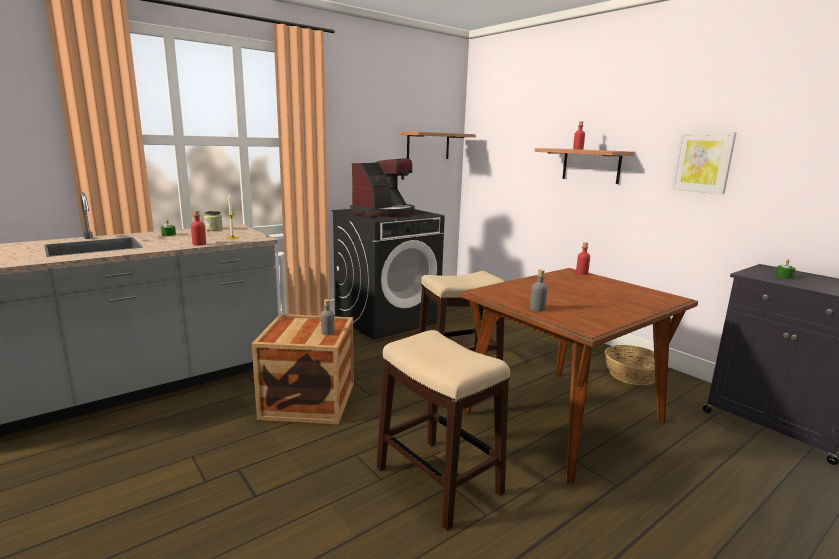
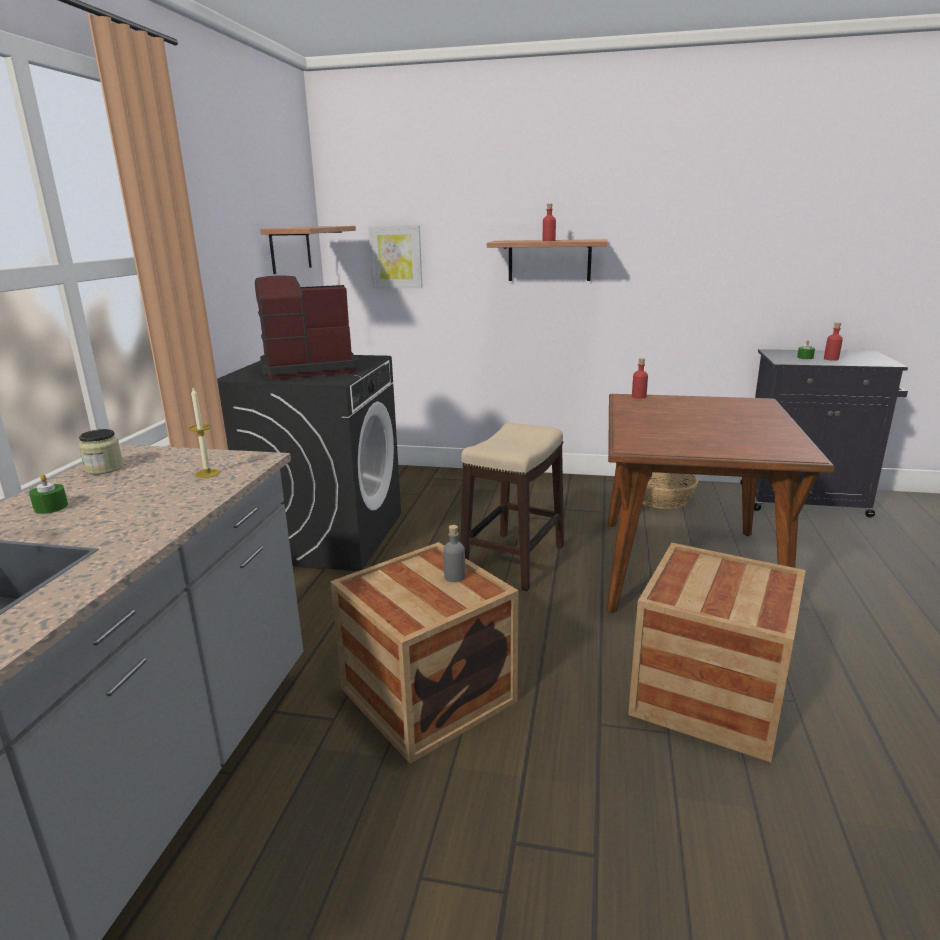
camera: 40 degrees left, 5 degrees up
red bottle [191,210,206,246] -> red bottle moved to [824,322,843,361]
coffee machine [350,158,415,217] -> coffee machine turned 105 degrees counterclockwise [255,275,359,380]
stool [377,330,510,530] -> crate [628,543,806,762]
grey bottle [530,269,547,311] -> none
picture [671,132,737,194] -> picture moved to [368,225,423,288]

